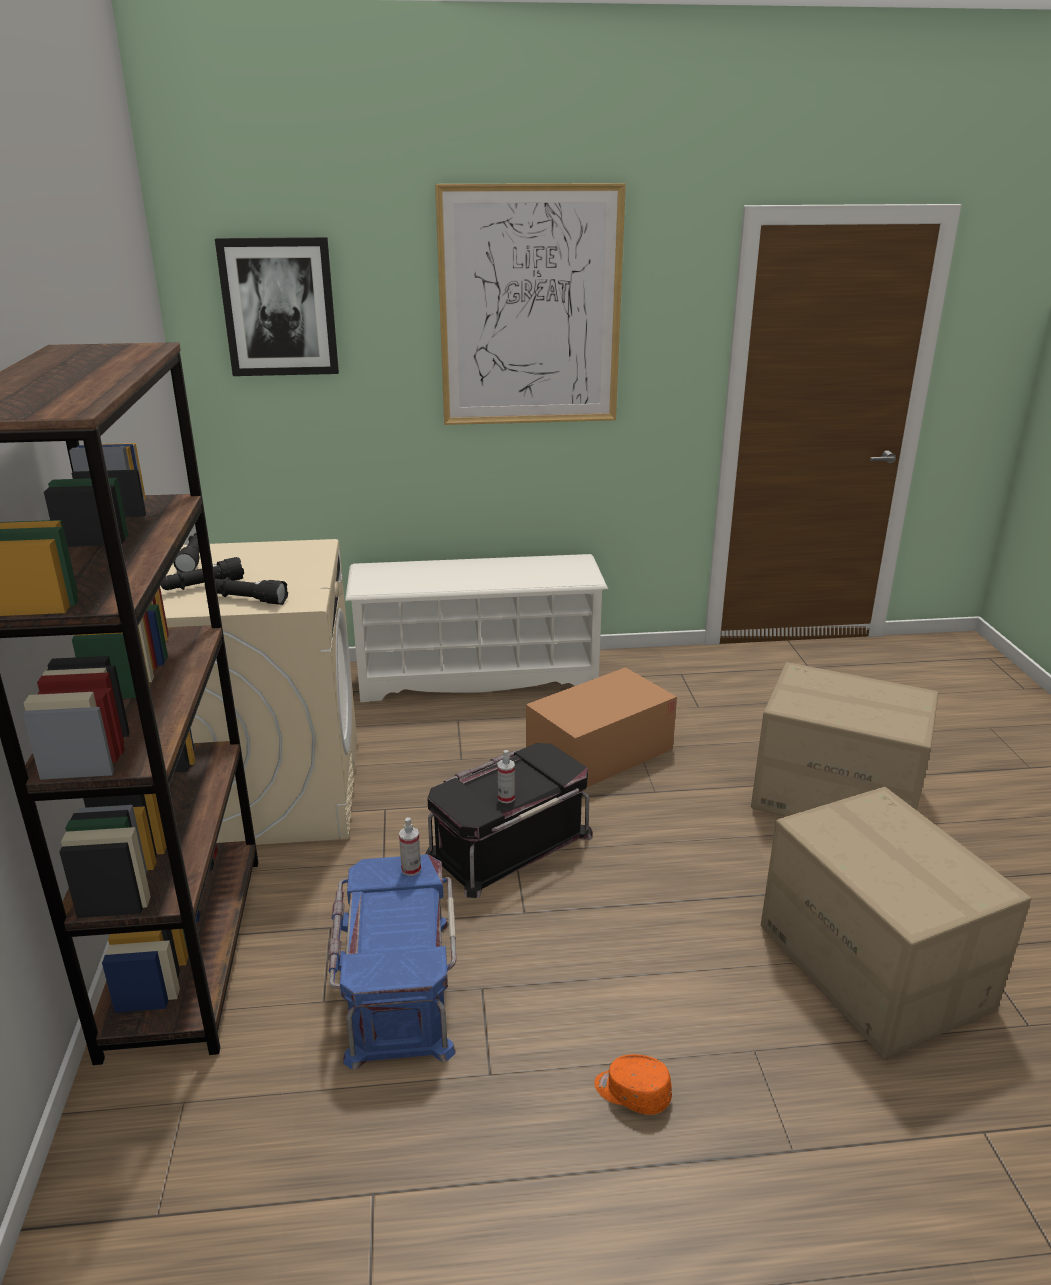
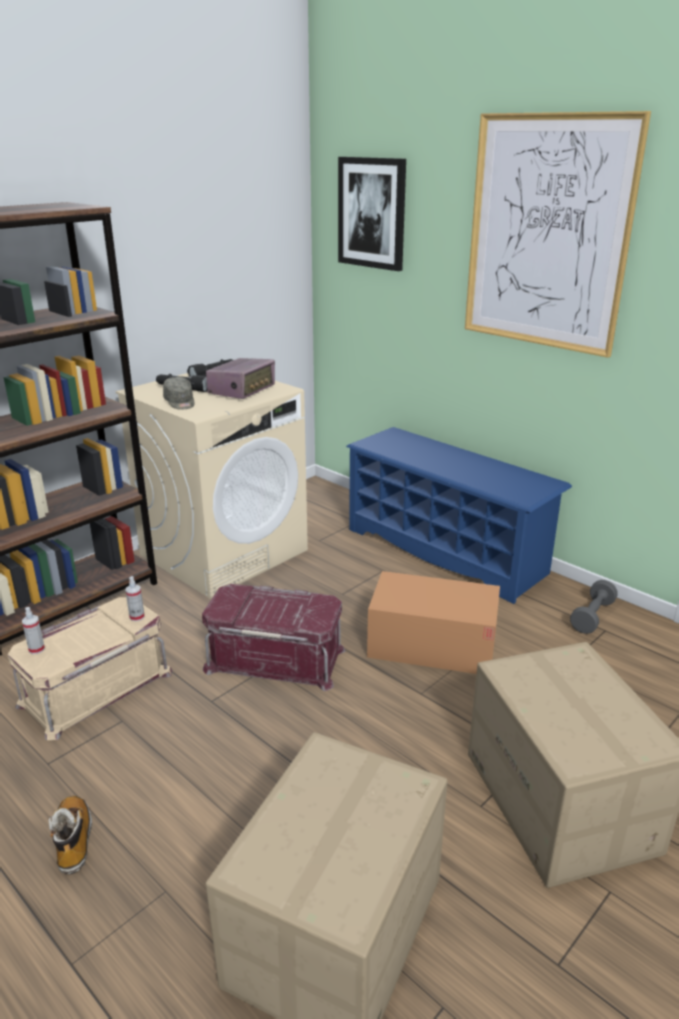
camera: 50 degrees right, 0 degrees up
black flashlight [215,577,288,605] -> grey cap [163,377,194,410]
blue storage box [328,854,457,1070] -> beige storage box [8,597,172,740]
white shoe rack [345,554,608,702] -> blue shoe rack [346,427,572,604]
black storage box [426,743,593,898] -> red storage box [202,584,345,691]
spray bottle [498,750,515,803] -> spray bottle moved to [22,607,45,654]
orange cap [594,1054,672,1115] -> boot [48,796,92,874]
none -> radio [206,358,275,399]
none -> grey dumbbell [570,580,618,634]

